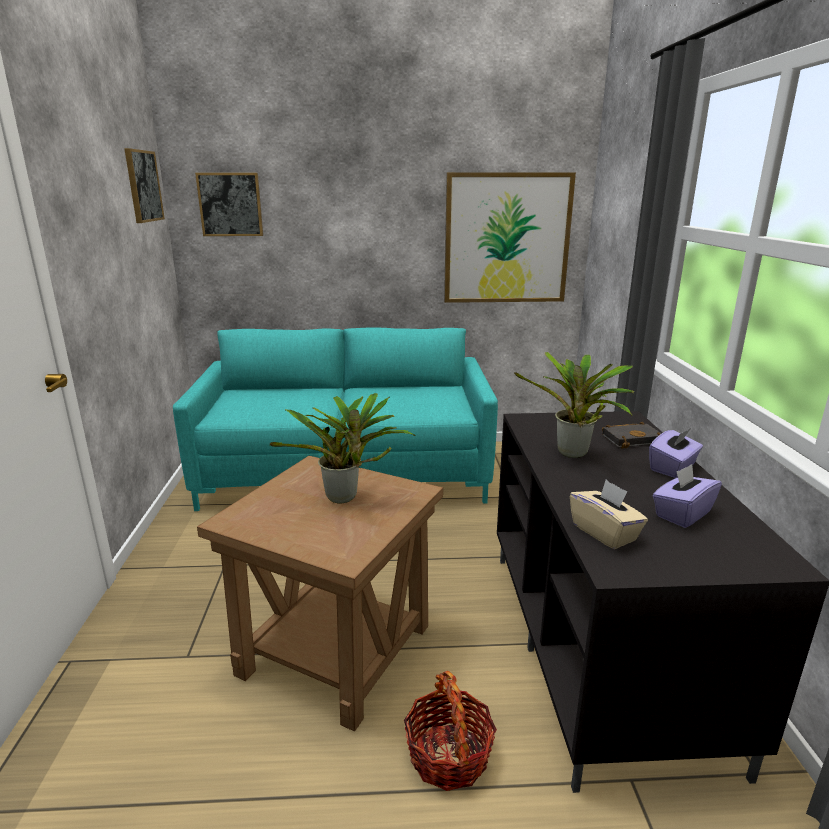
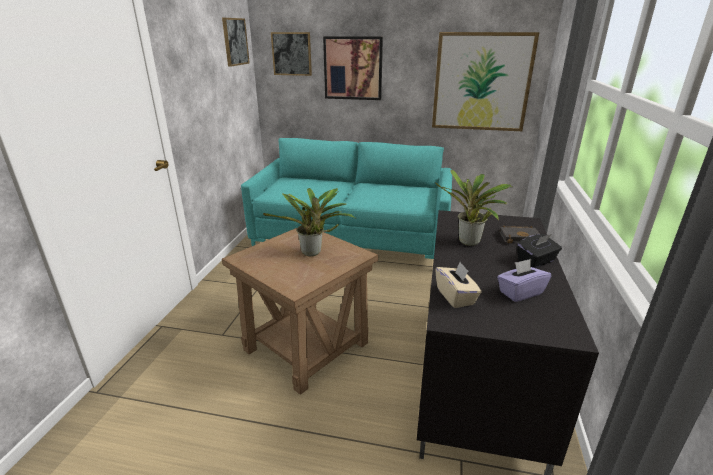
camera: 15 degrees right, 5 degrees up
basket [404,671,497,791] -> none
purple tissue box [649,428,703,478] -> black tissue box [517,234,562,268]
none -> picture [323,36,383,100]

